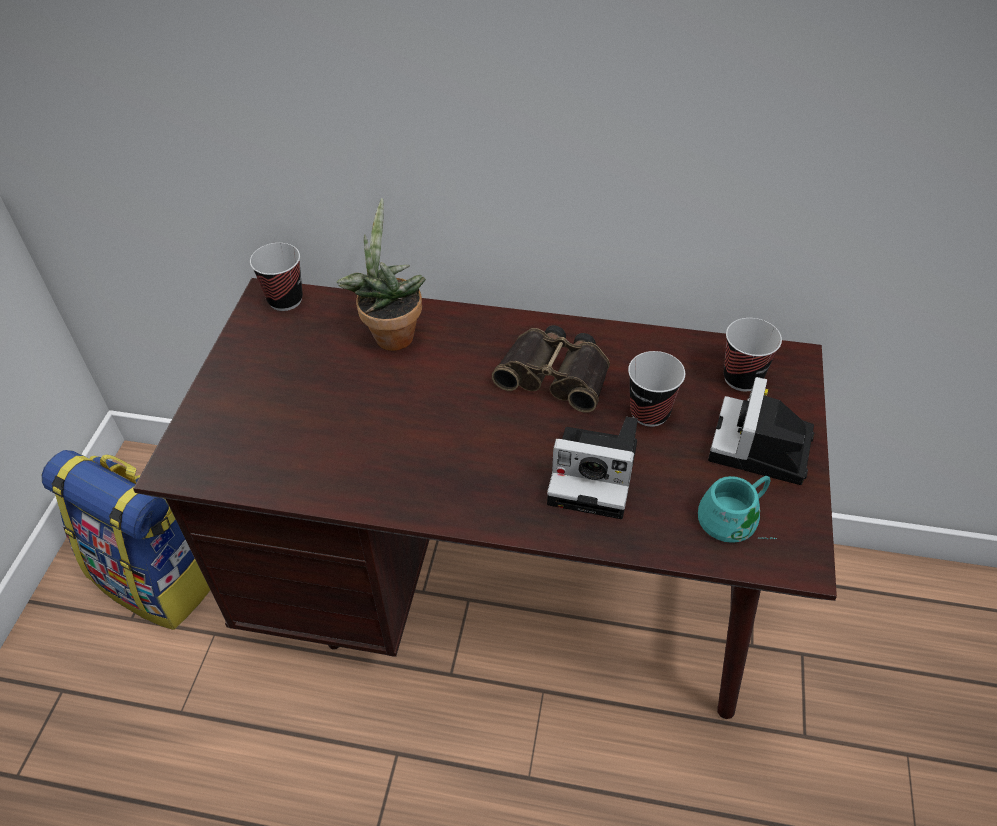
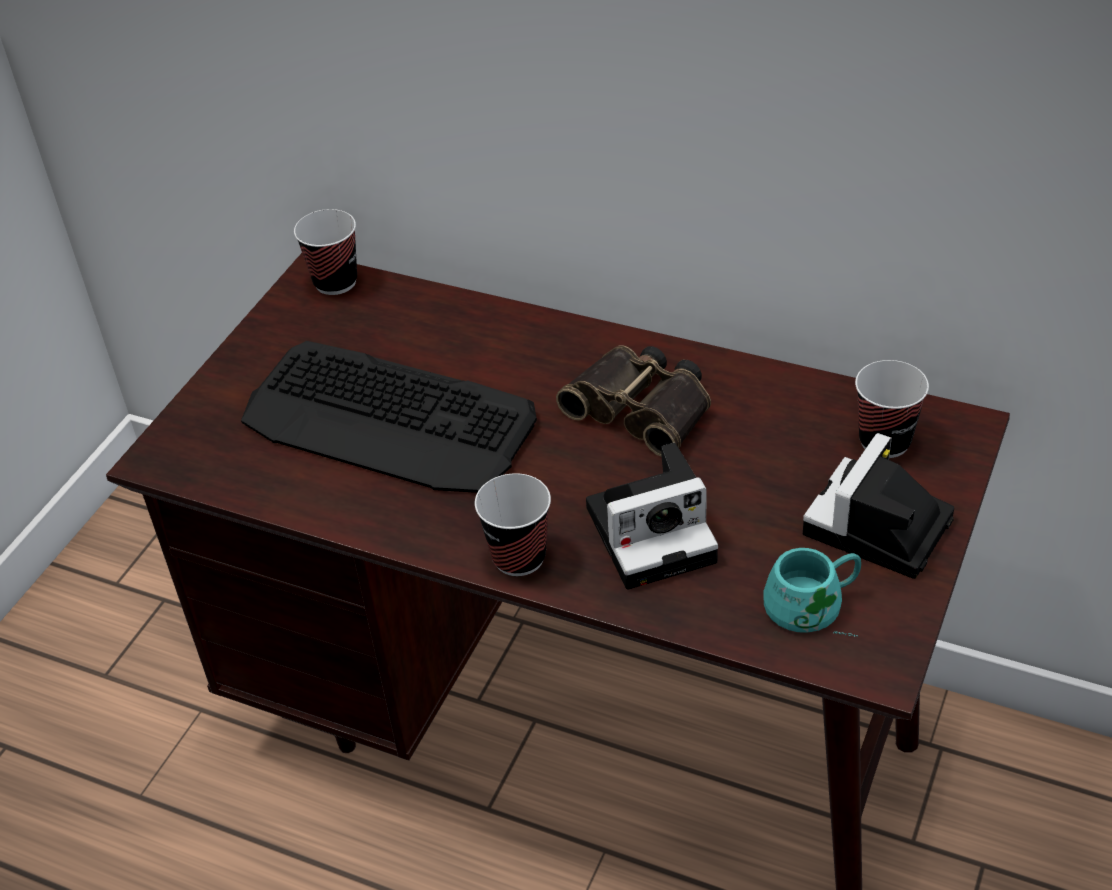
camera: 15 degrees right, 5 degrees down
backpack [42,450,210,630] -> none
potted plant [337,198,426,351] -> none
camera [547,417,638,519] -> camera turned 45 degrees counterclockwise [586,443,718,590]
cup [628,351,685,427] -> cup moved to [475,473,551,576]
none -> keyboard [241,341,537,493]

